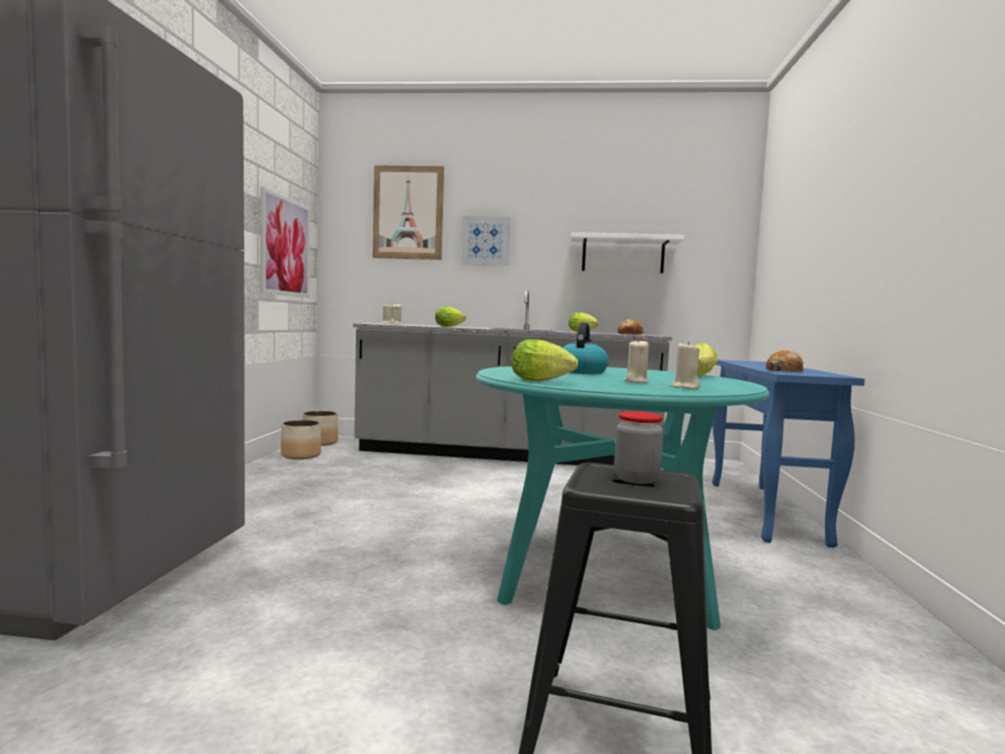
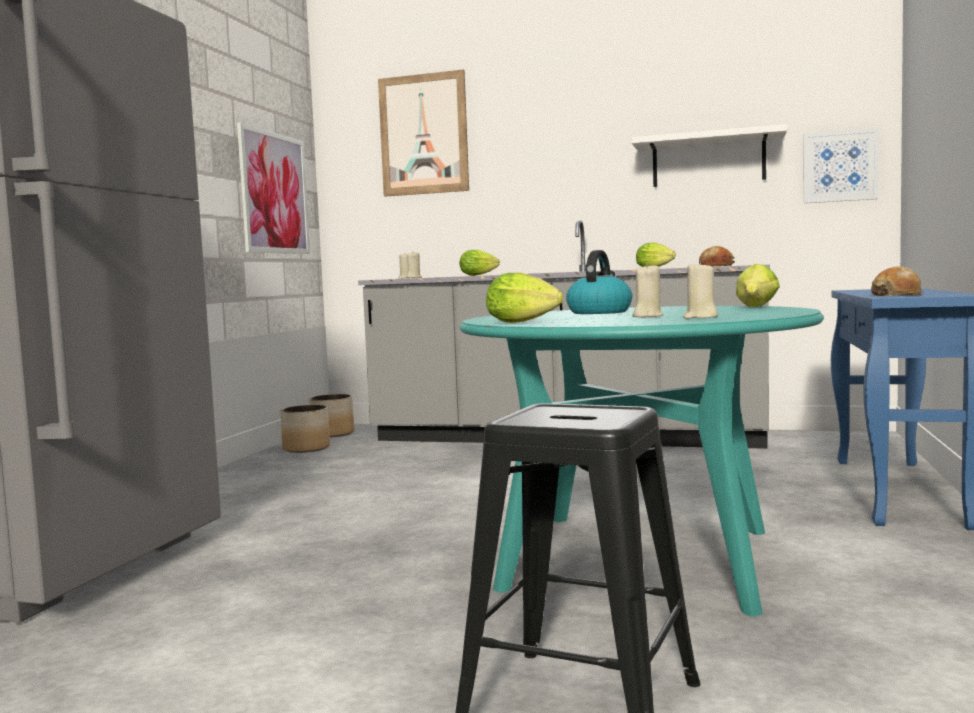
camera: 10 degrees right, 0 degrees up
picture [461,216,510,266] -> picture moved to [804,128,879,203]
jar [614,411,663,484] -> none

